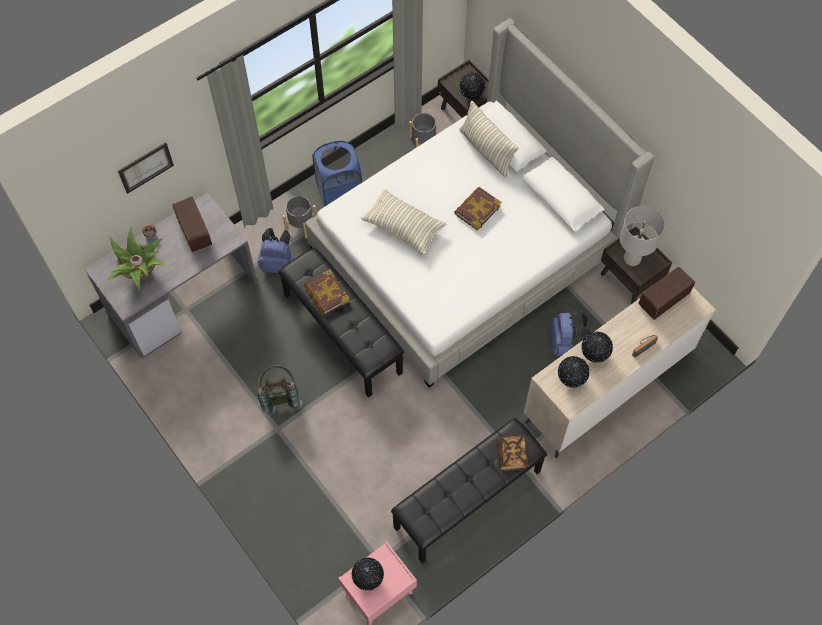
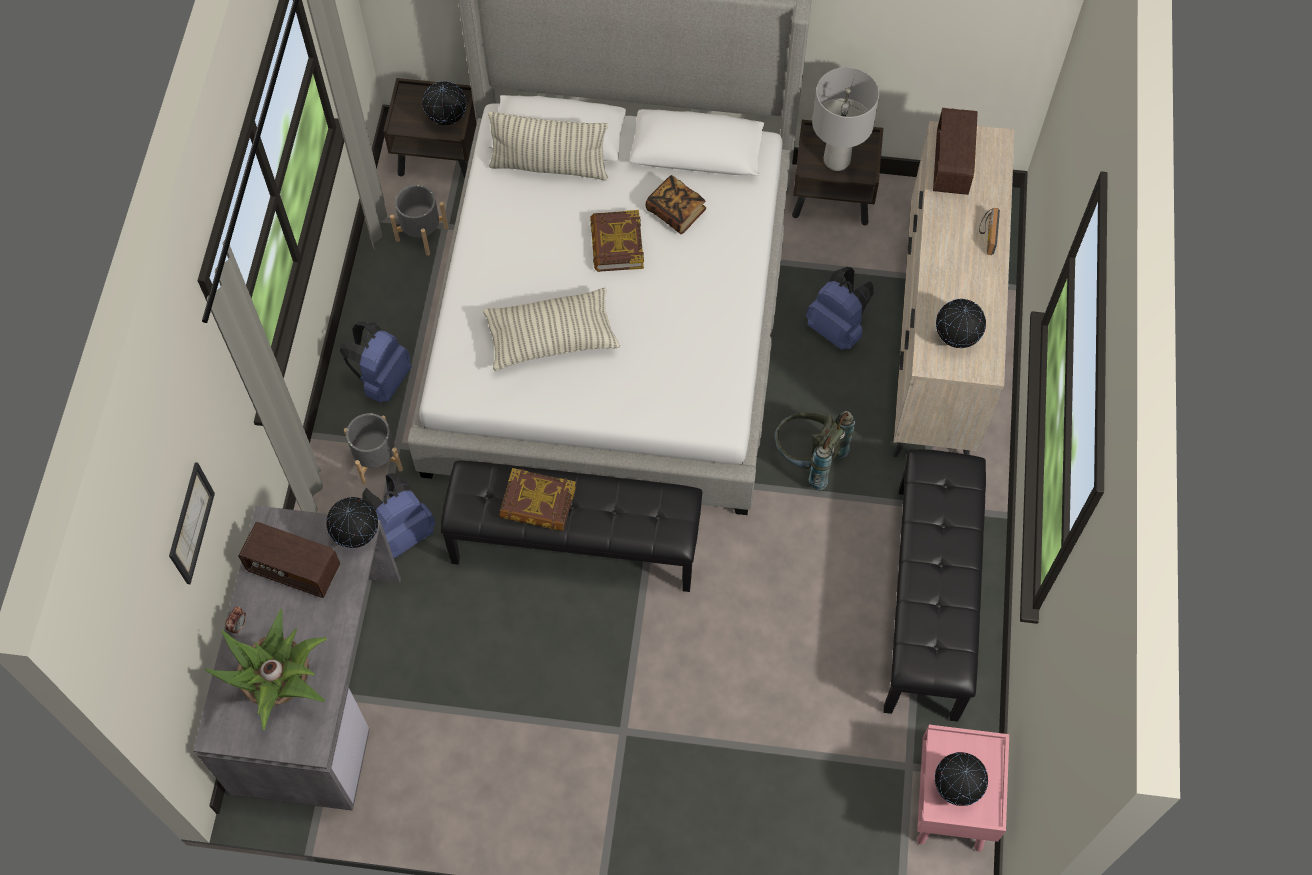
camera: 45 degrees left, 0 degrees up
grey backpack [257,365,302,415] -> grey backpack moved to [775,411,855,490]
blue laundry basket [312,141,362,207] -> blue backpack [340,322,412,403]
book [497,435,527,471] -> book moved to [645,175,706,234]
globe [581,332,613,363] -> globe moved to [326,497,378,548]

